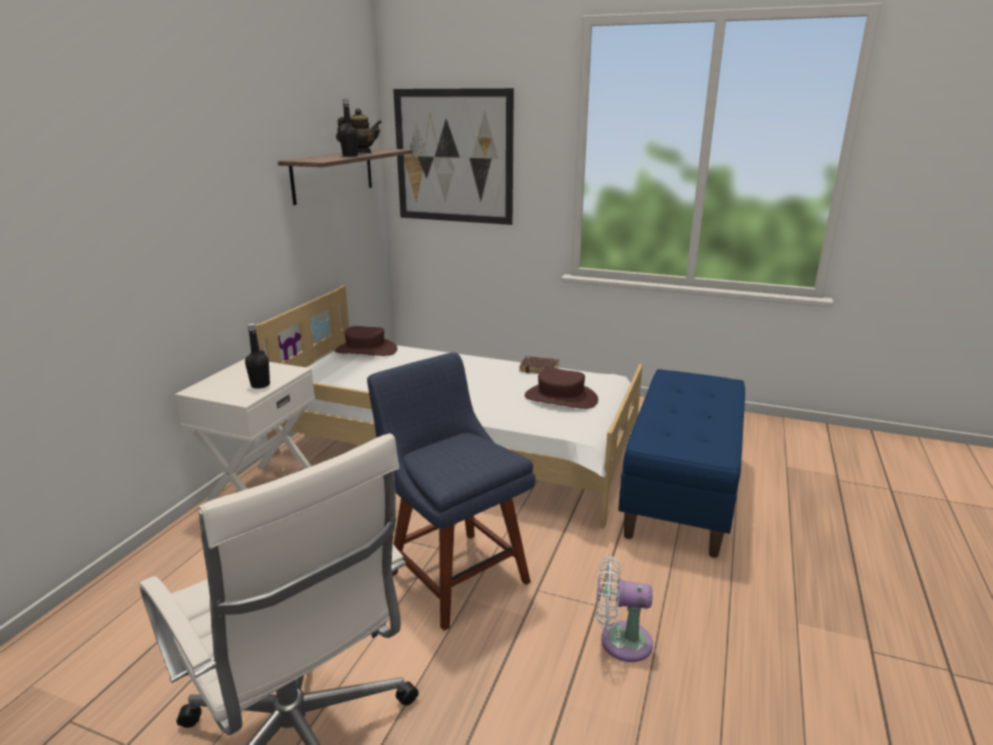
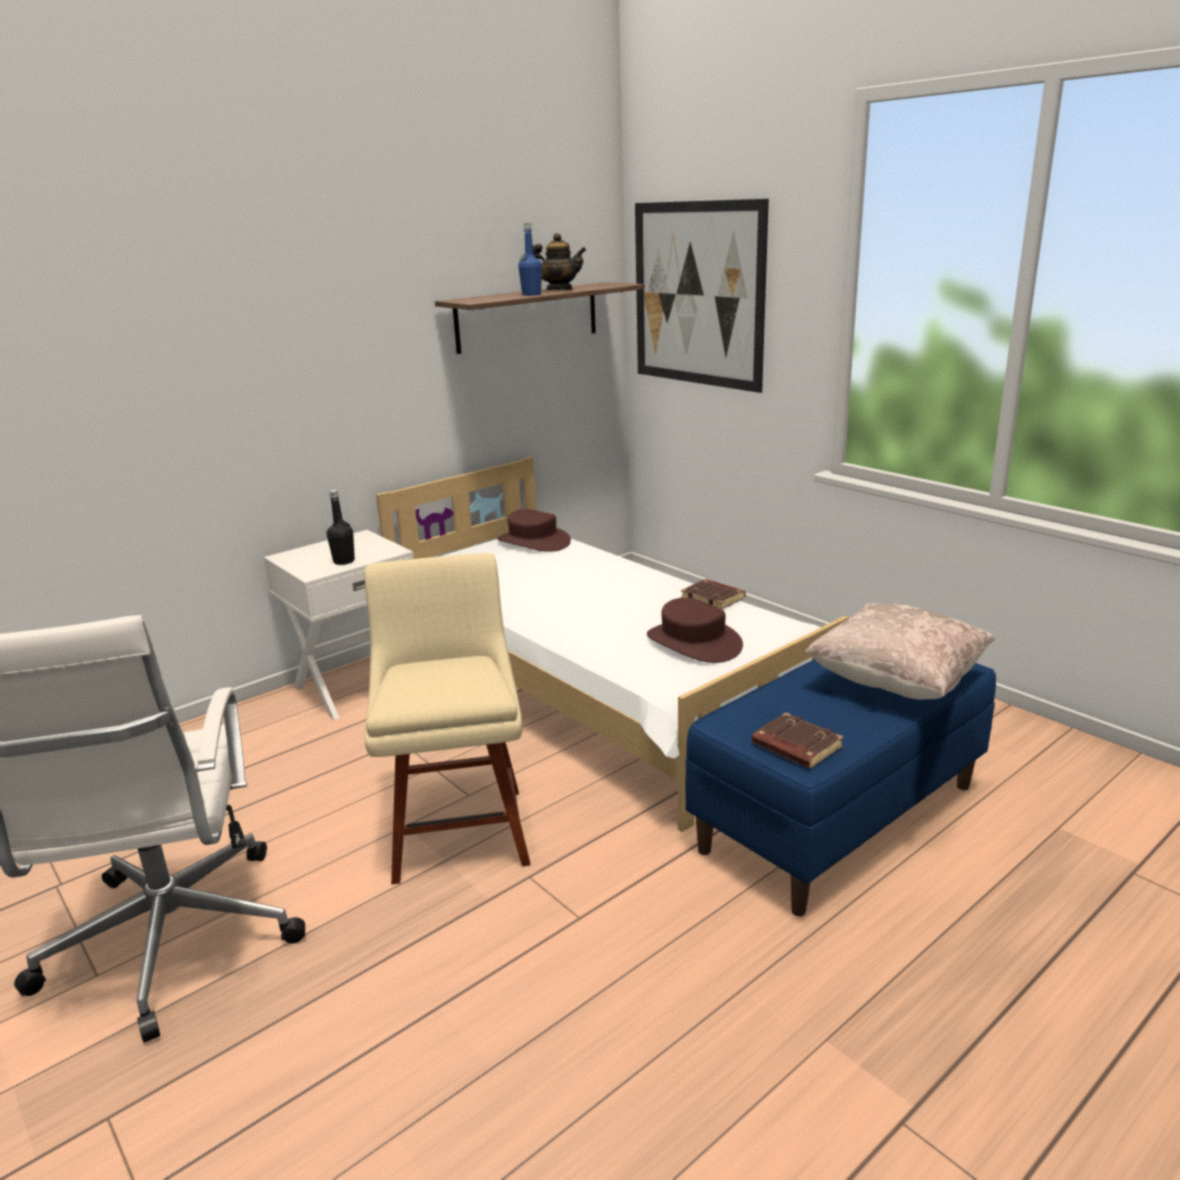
camera: 30 degrees right, 0 degrees up
black bottle [339,99,358,157] -> blue bottle [518,223,542,296]
blue chair [367,353,536,631] -> beige chair [364,553,530,885]
white fan [596,556,653,662] -> none
none -> brown book [752,713,843,769]
none -> beige pillow [805,603,995,700]

